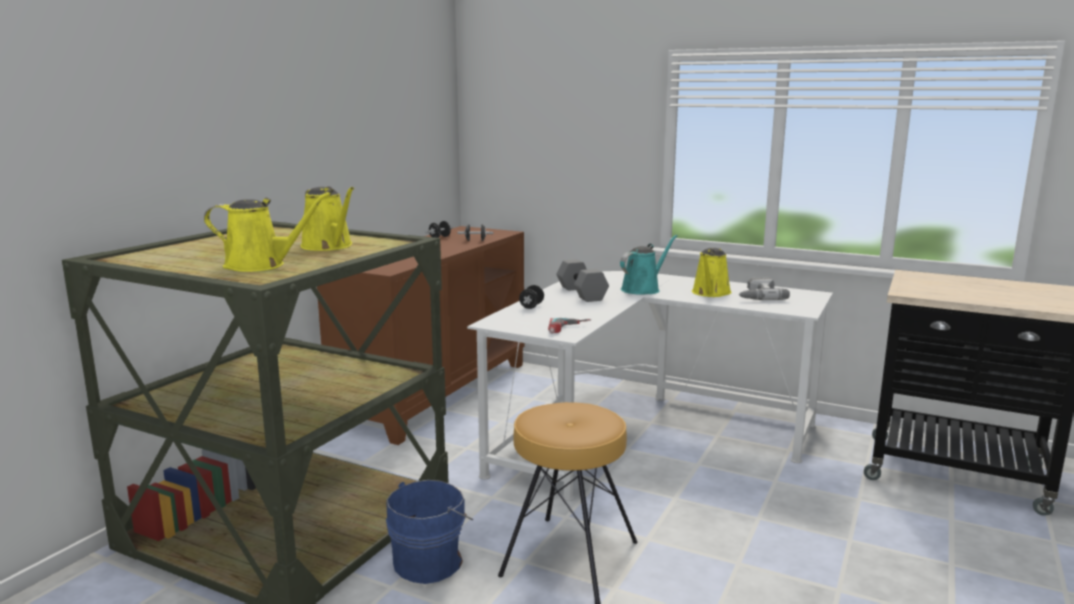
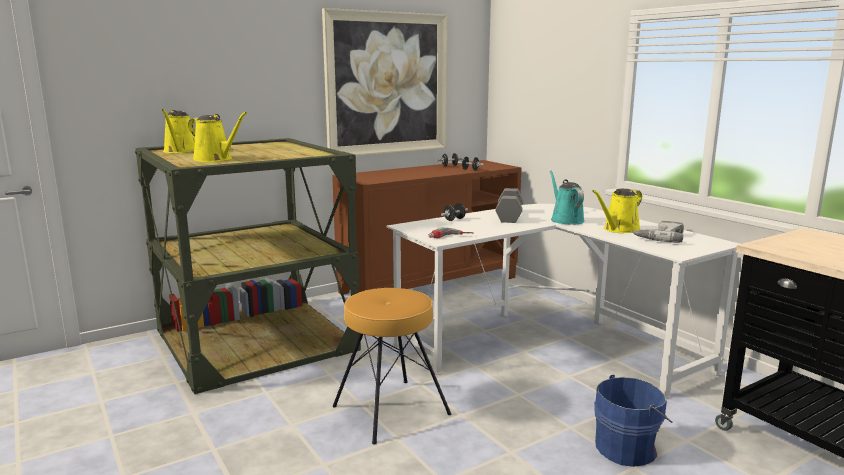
camera: 30 degrees right, 0 degrees up
yellow watering can [300,187,354,251] -> yellow watering can moved to [162,109,195,153]
blue bucket [386,480,473,584] -> blue bucket moved to [594,375,673,467]
turquoise watering can [620,235,678,295] -> turquoise watering can turned 90 degrees counterclockwise [549,171,585,225]
none -> picture [322,8,447,156]

